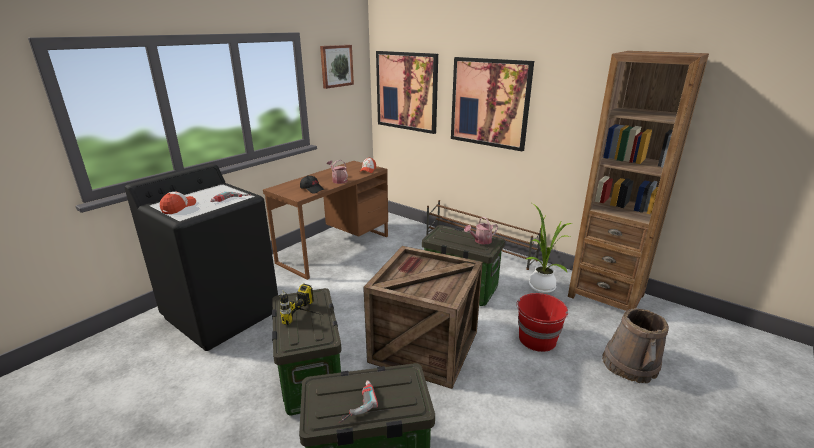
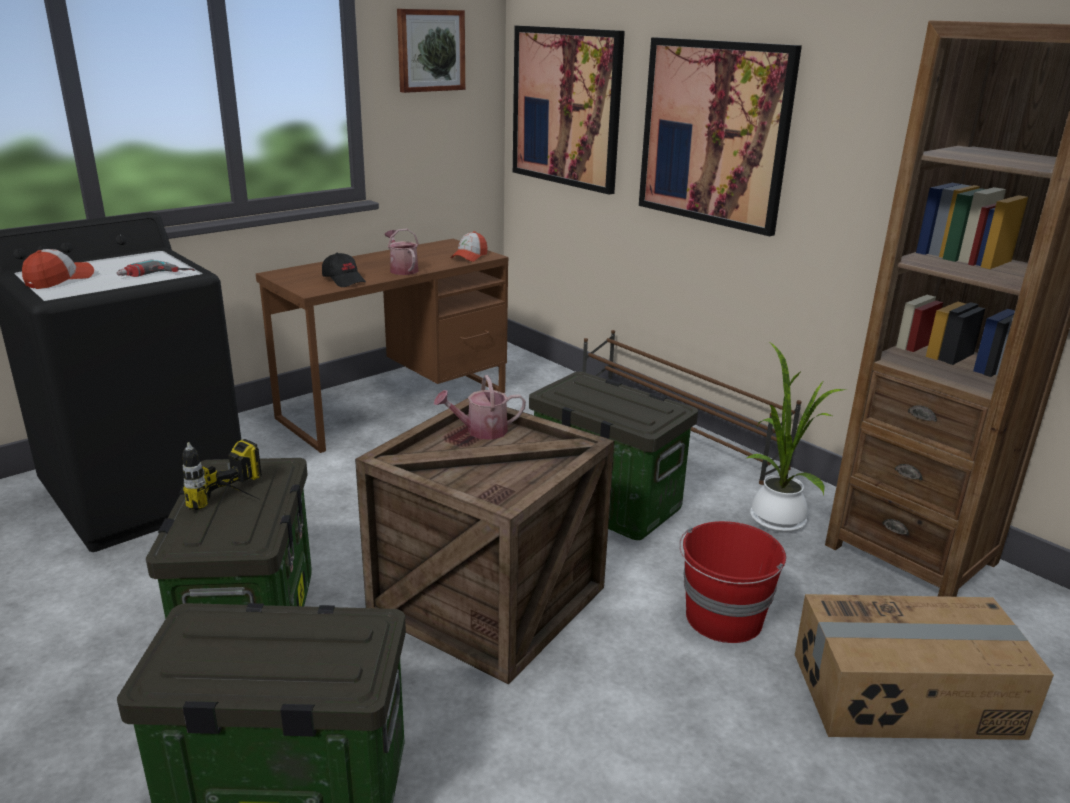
camera: 10 degrees right, 0 degrees up
power drill [339,380,378,423] -> none
watering can [464,217,498,245] -> watering can moved to [434,375,526,440]
brown bucket [602,308,669,383] -> cardboard box [795,594,1054,740]

